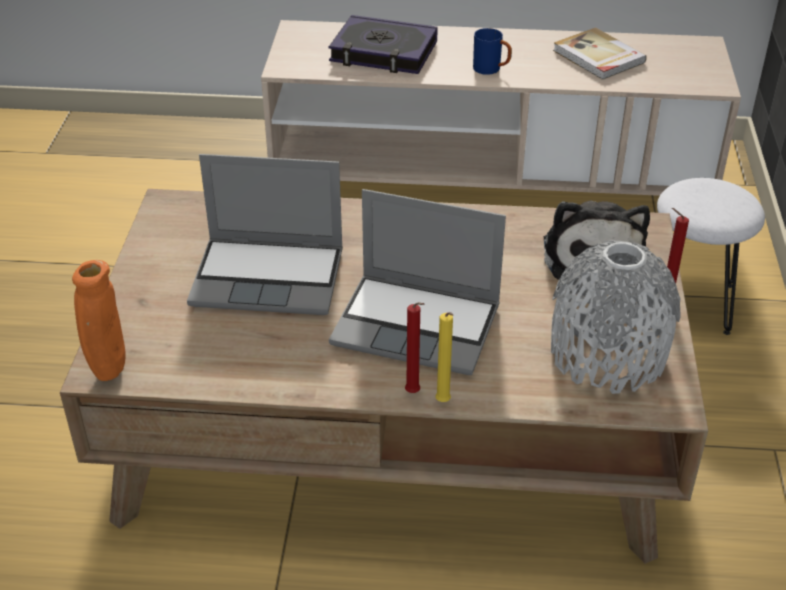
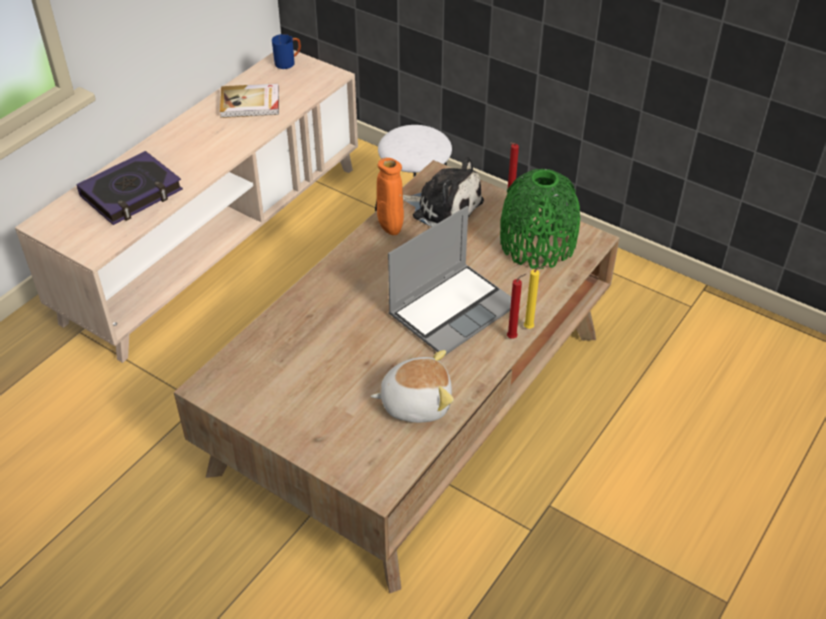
camera: 60 degrees left, 5 degrees up
orange vase [72,260,126,381] -> orange vase moved to [377,158,404,235]
laptop [187,154,343,315] -> none
blue mug [473,28,512,75] -> blue mug moved to [272,34,301,69]
grey vase [551,240,681,394] -> green vase [500,169,580,269]
none -> plush toy [370,350,454,423]

